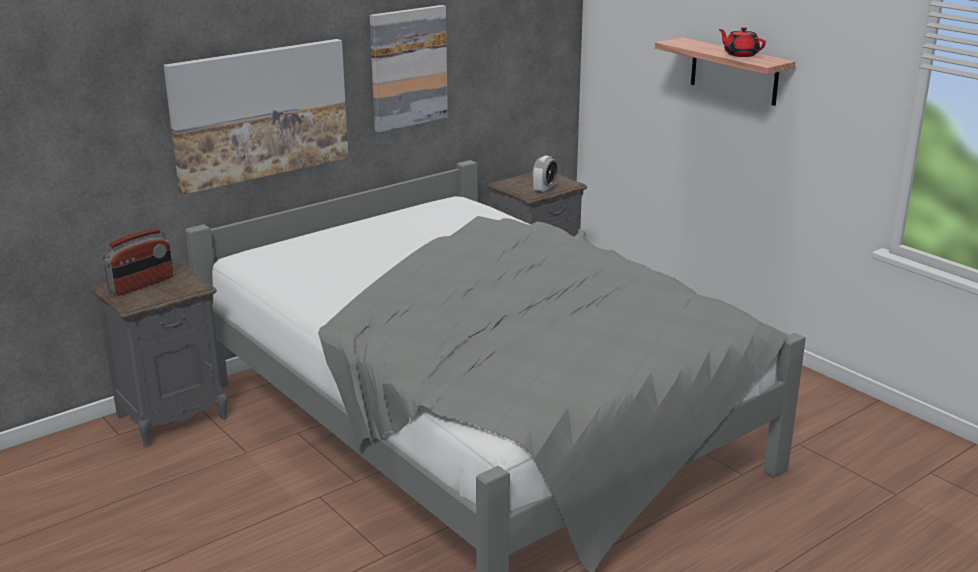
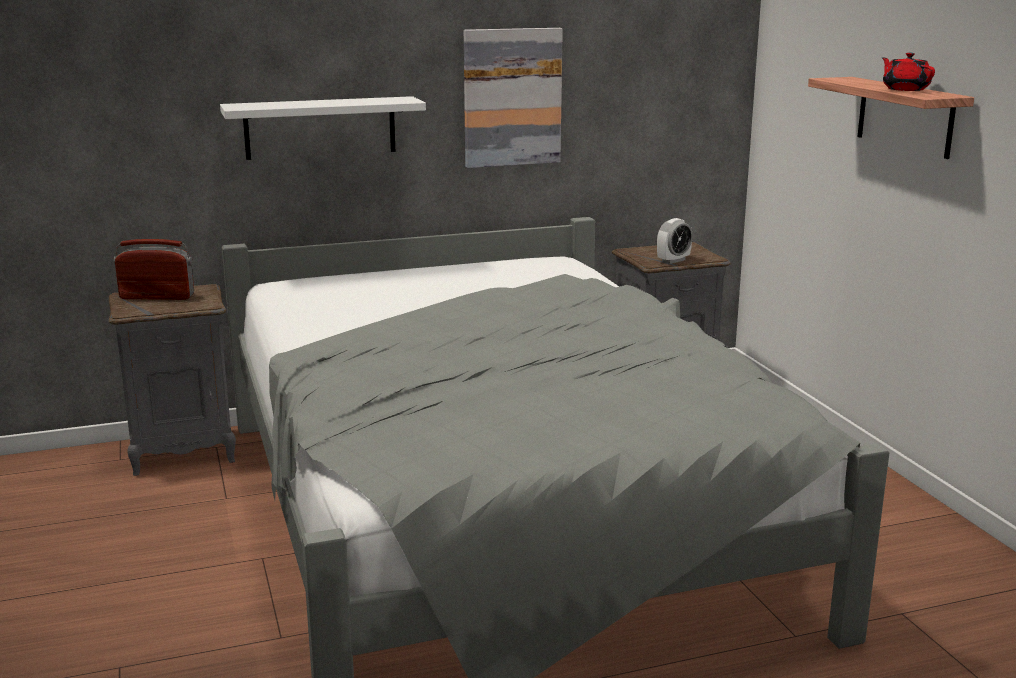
camera: 20 degrees right, 5 degrees down
radio [103,228,173,296] -> radio turned 150 degrees counterclockwise [114,239,194,300]
picture [163,39,348,195] -> white shelf [220,96,426,160]

